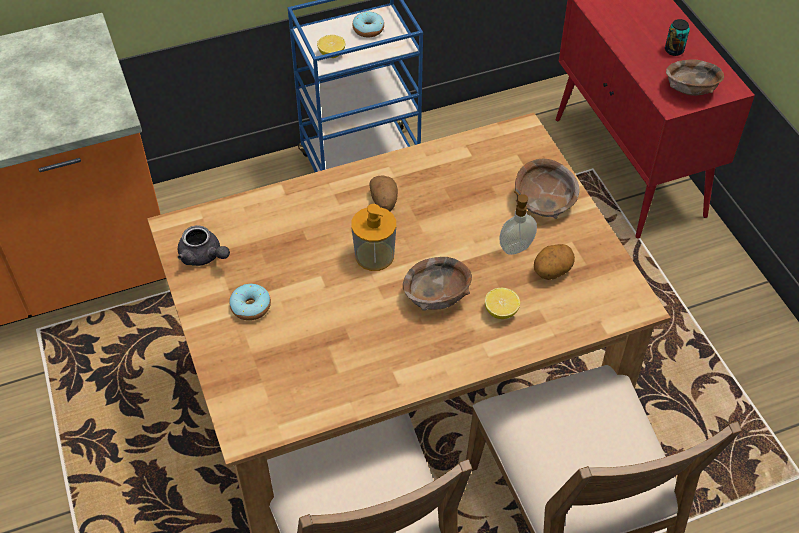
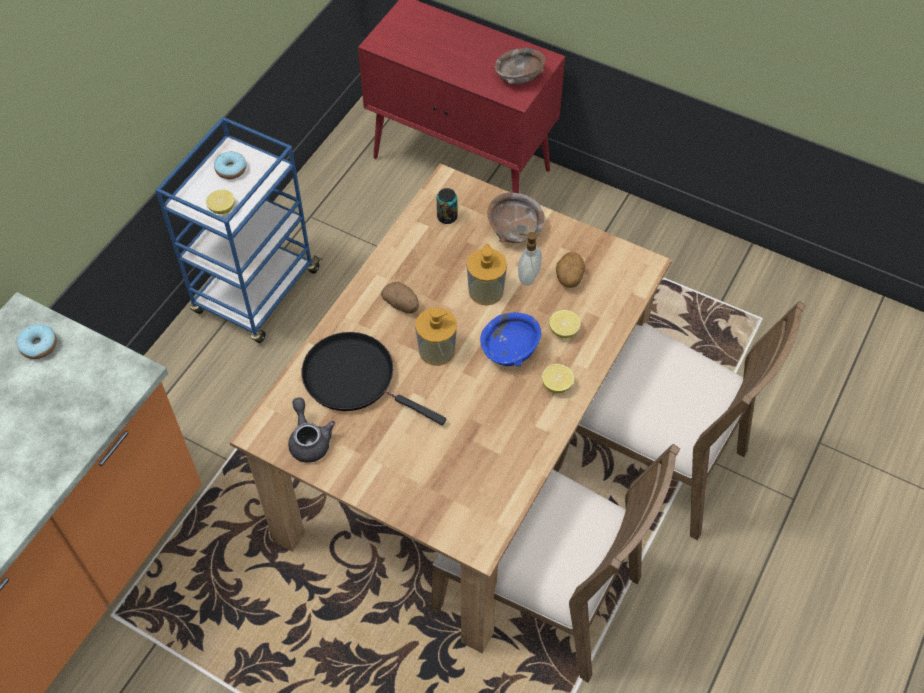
camera: 40 degrees left, 5 degrees up
grey teapot [178,225,230,266] -> grey teapot turned 105 degrees counterclockwise [288,398,335,463]
donut [229,284,271,321] -> donut moved to [17,324,57,359]
brown bowl [403,257,472,311] -> blue bowl [480,312,541,367]
can [665,19,690,56] -> can moved to [437,188,457,224]
none -> black frying pan [302,332,446,425]
none -> soap dispenser [467,244,507,305]
none -> lemon [542,364,574,393]

